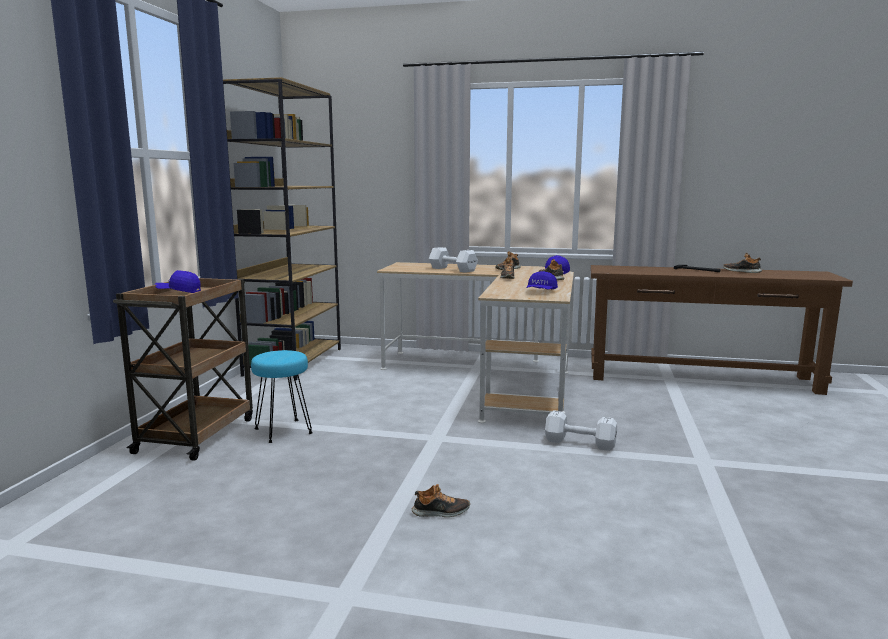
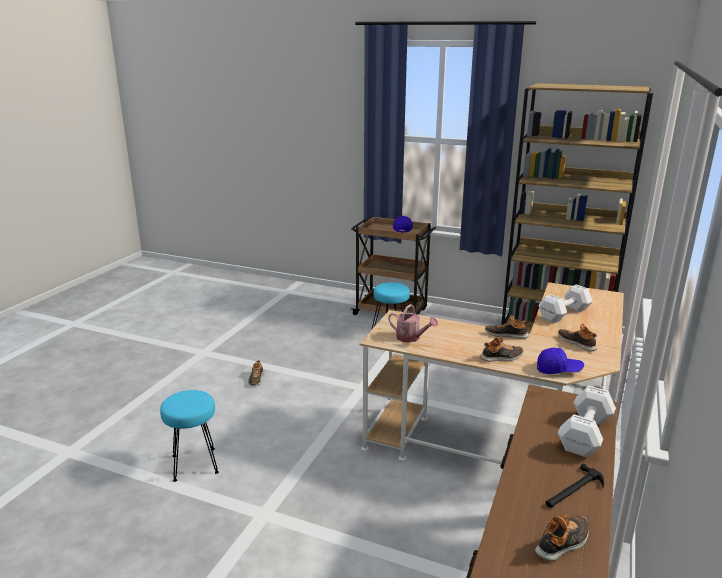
camera: 100 degrees right, 10 degrees up
blue cap [526,271,558,289] -> watering can [388,304,438,343]
white dumbbell [545,410,617,451] -> white dumbbell moved to [557,386,616,458]
none -> turquoise stool [160,390,219,482]

